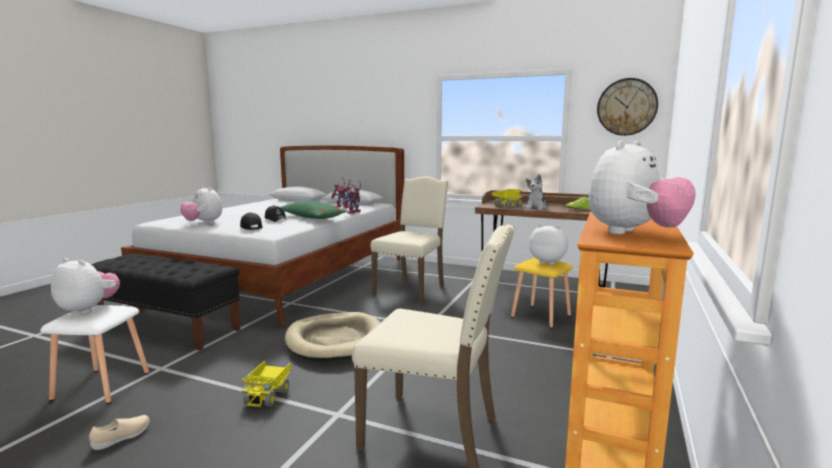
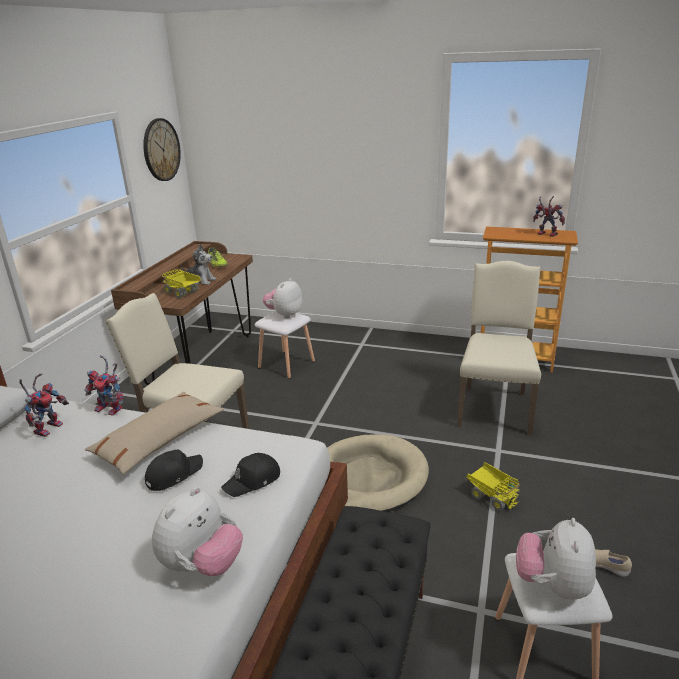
camera: 95 degrees left, 15 degrees up
toy truck [242,361,291,408] -> toy truck turned 45 degrees clockwise [466,462,520,511]
green pillow [281,201,347,219] -> beige pillow [85,392,224,474]
yellow stool [511,258,573,328] -> white stool [255,311,315,379]
plush toy [588,140,696,235] -> toy robot [533,196,565,237]

